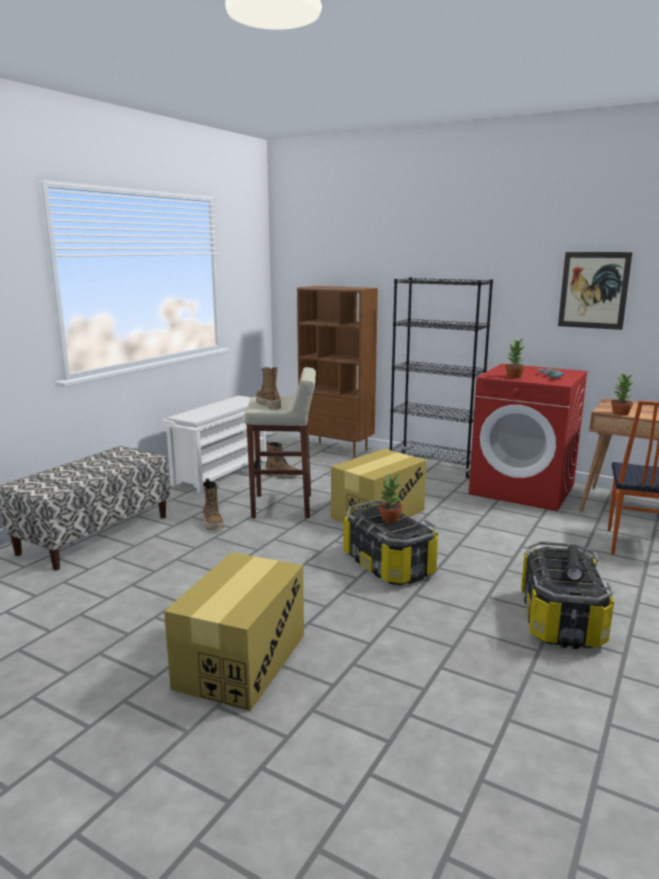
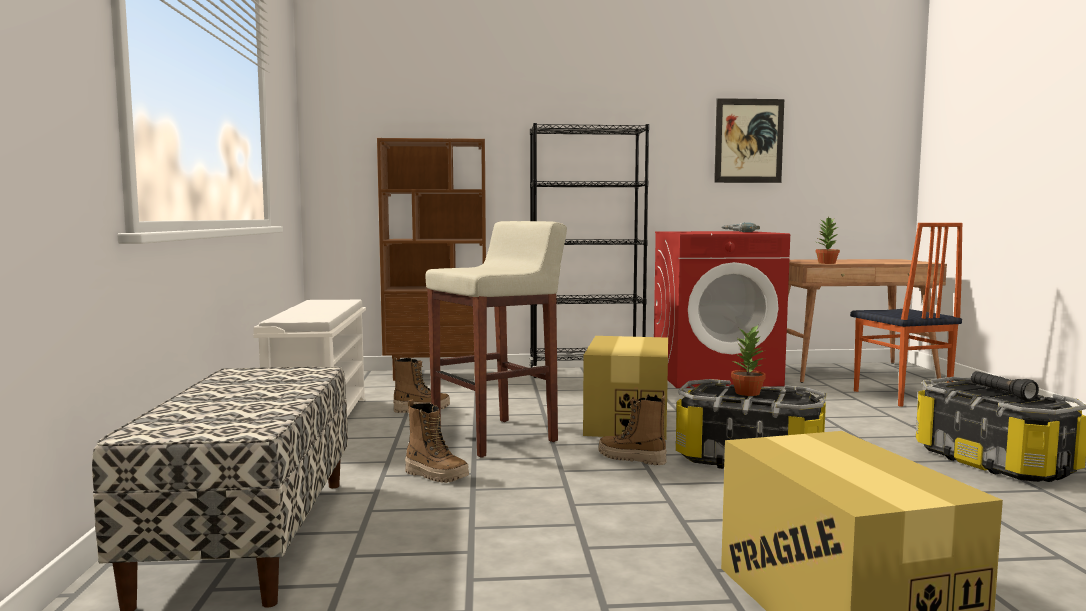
camera: 35 degrees left, 10 degrees down
boot [256,367,281,409] -> boot moved to [598,396,667,465]
potted plant [505,338,525,378] -> none

